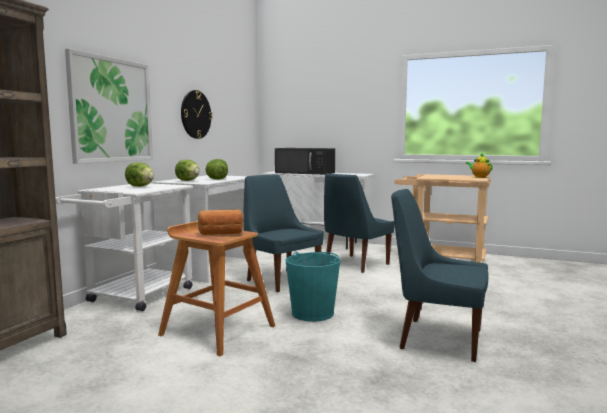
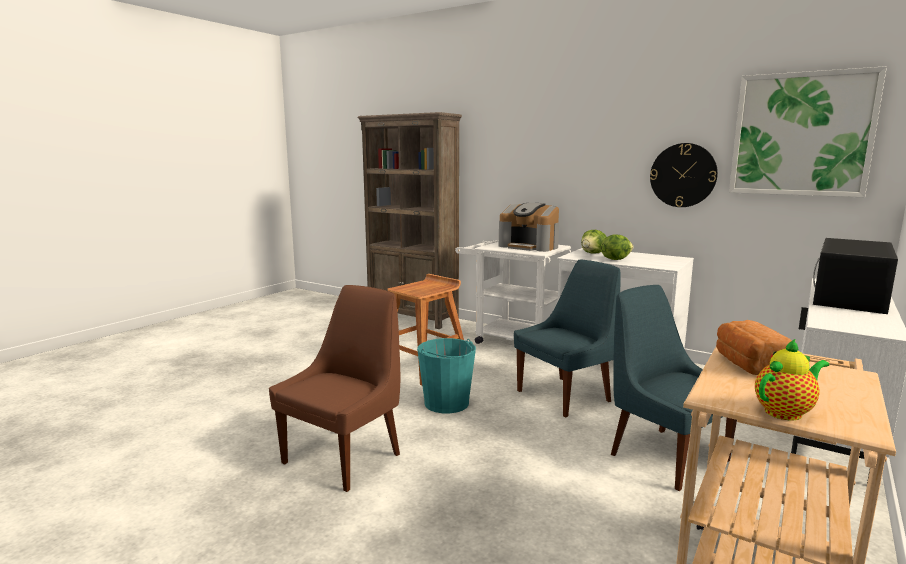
camera: 100 degrees right, 5 degrees up
picture [65,49,153,164] -> picture moved to [729,66,887,197]
lettuce [125,162,154,187] -> coffee machine [499,203,559,252]
bread [198,209,243,235] -> bread moved to [716,320,792,375]
blue chair [391,189,488,362] -> brown chair [269,285,400,492]

